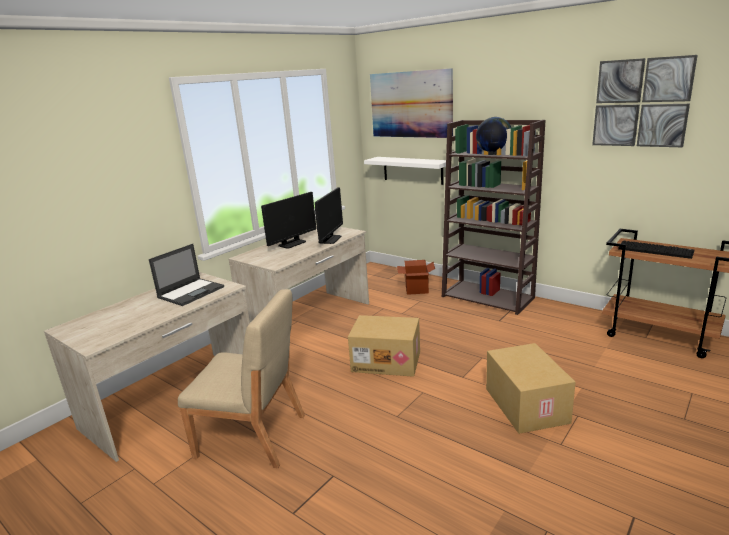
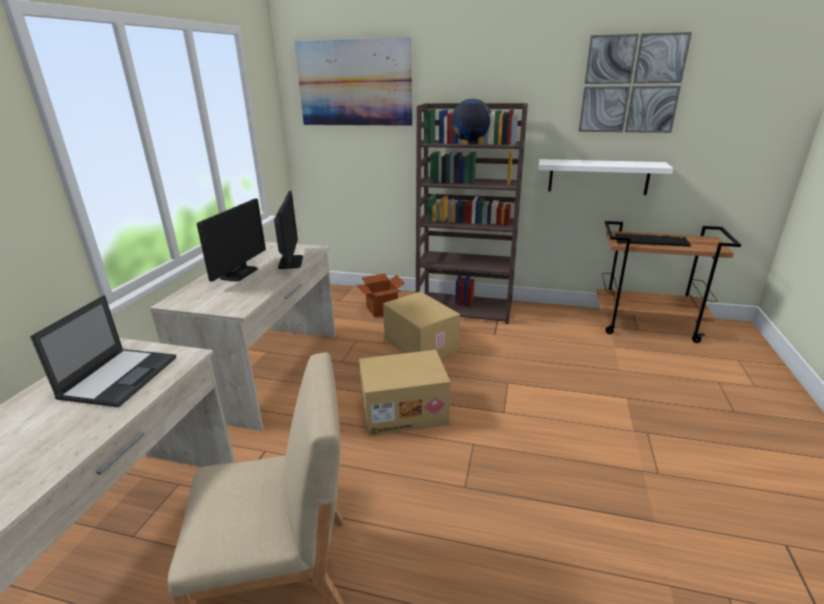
camera: 25 degrees left, 5 degrees up
white shelf [364,157,446,185] -> white shelf moved to [538,159,673,195]
cardboard box [486,343,575,434] -> cardboard box moved to [383,291,460,358]

